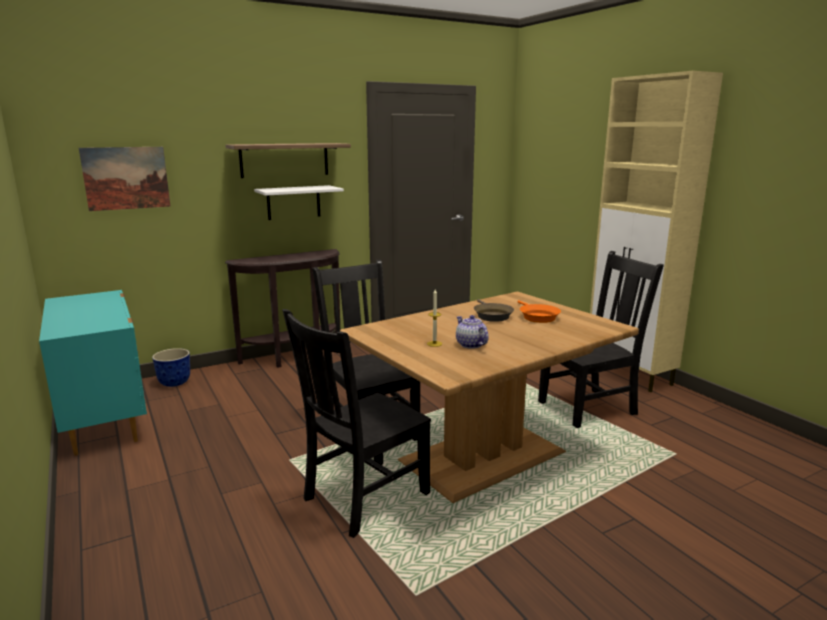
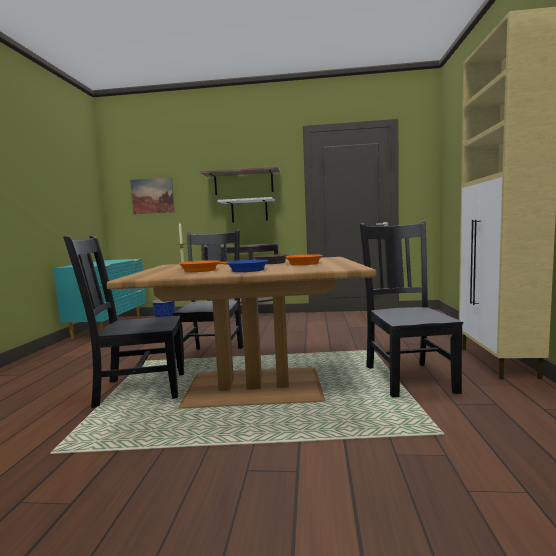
camera: 35 degrees right, 10 degrees down
teapot [456,315,489,349] -> orange frying pan [179,260,228,272]
black chair [538,251,664,428] -> black chair turned 105 degrees counterclockwise [360,221,463,398]
none -> blue frying pan [226,260,269,272]

